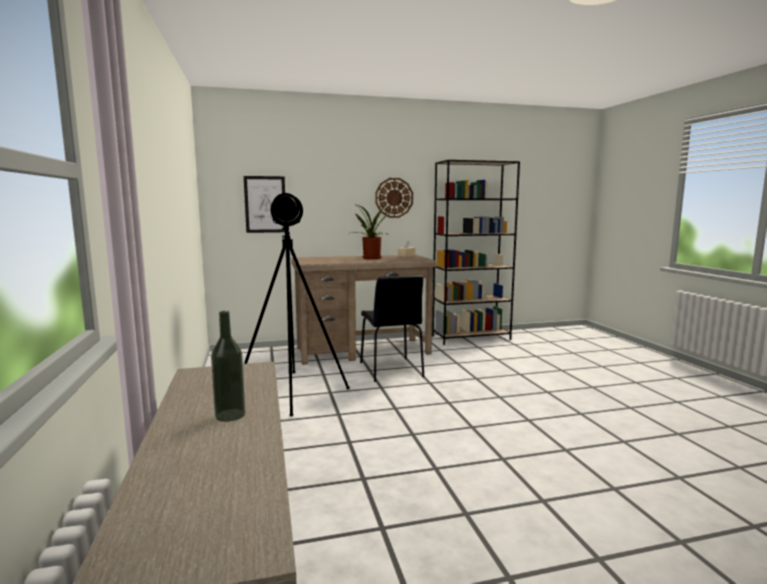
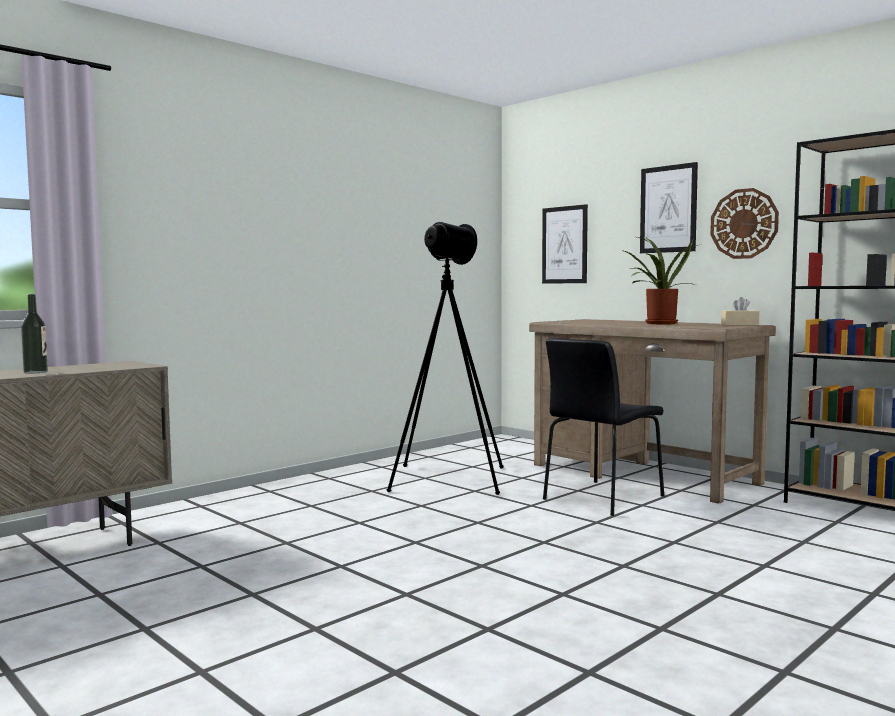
camera: 60 degrees right, 5 degrees down
none -> picture [640,162,698,253]

